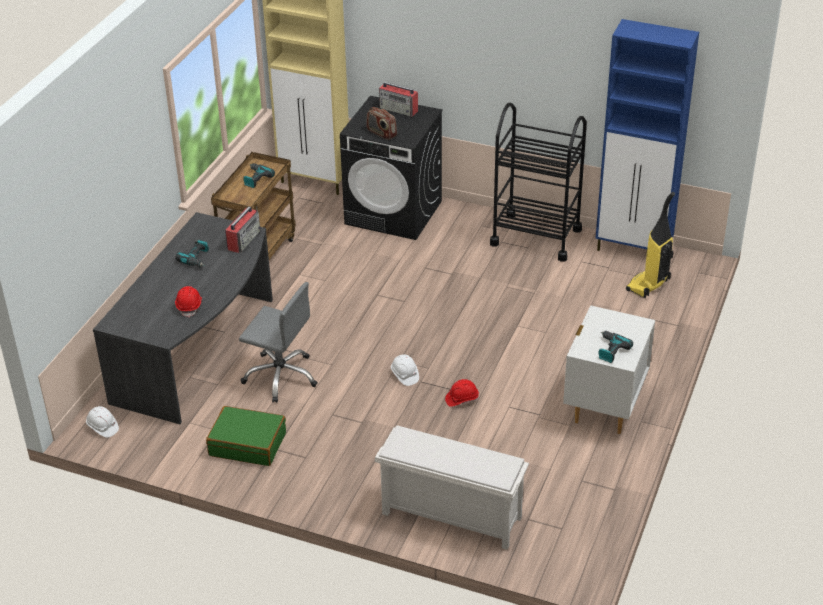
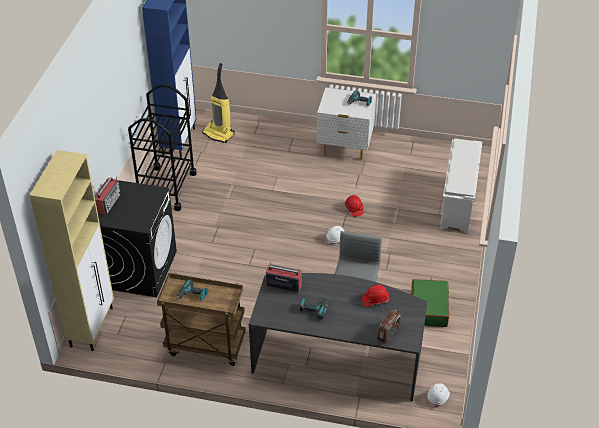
camera: 100 degrees left, 5 degrees up
radio [366,107,397,140] -> radio moved to [377,310,401,343]

